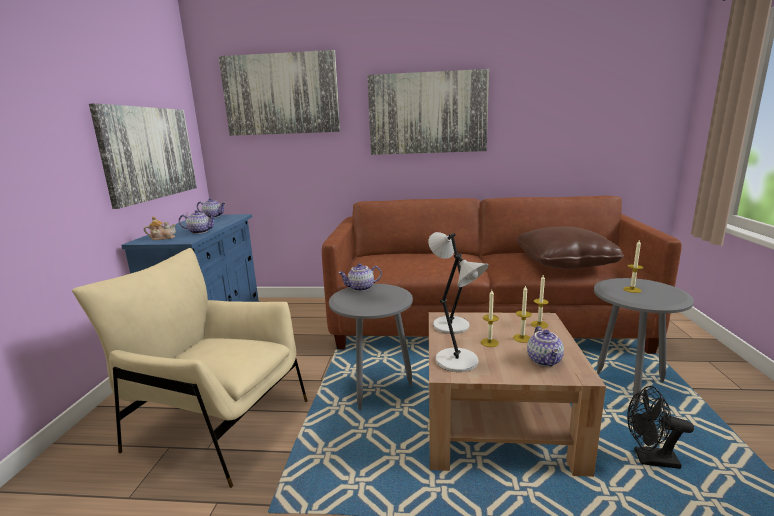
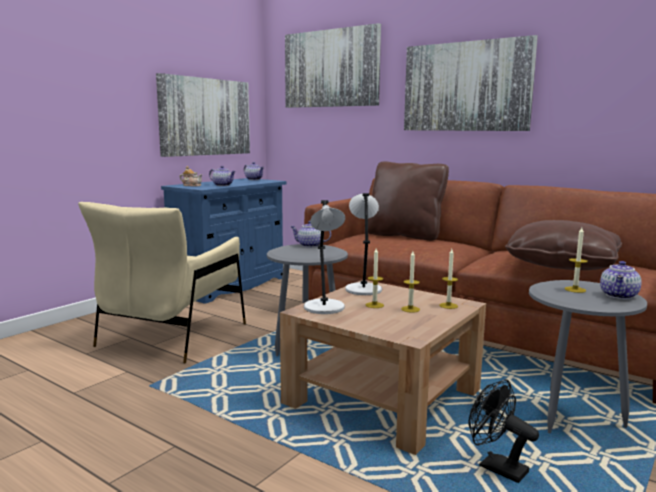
camera: 30 degrees right, 5 degrees down
beige armchair [72,248,308,488] -> beige armchair turned 120 degrees counterclockwise [78,202,246,364]
teapot [527,326,564,367] -> teapot moved to [600,261,641,299]
none -> brown pillow [368,162,449,241]

